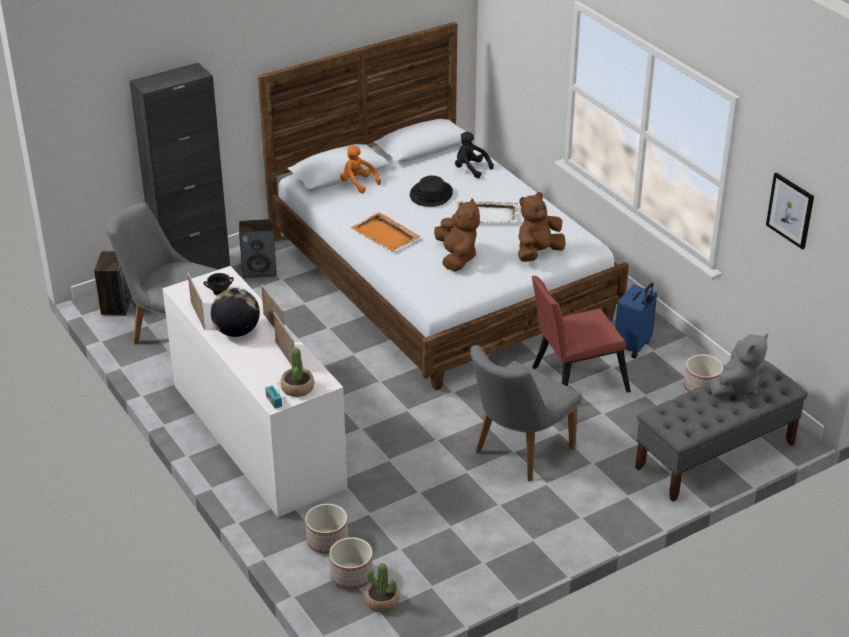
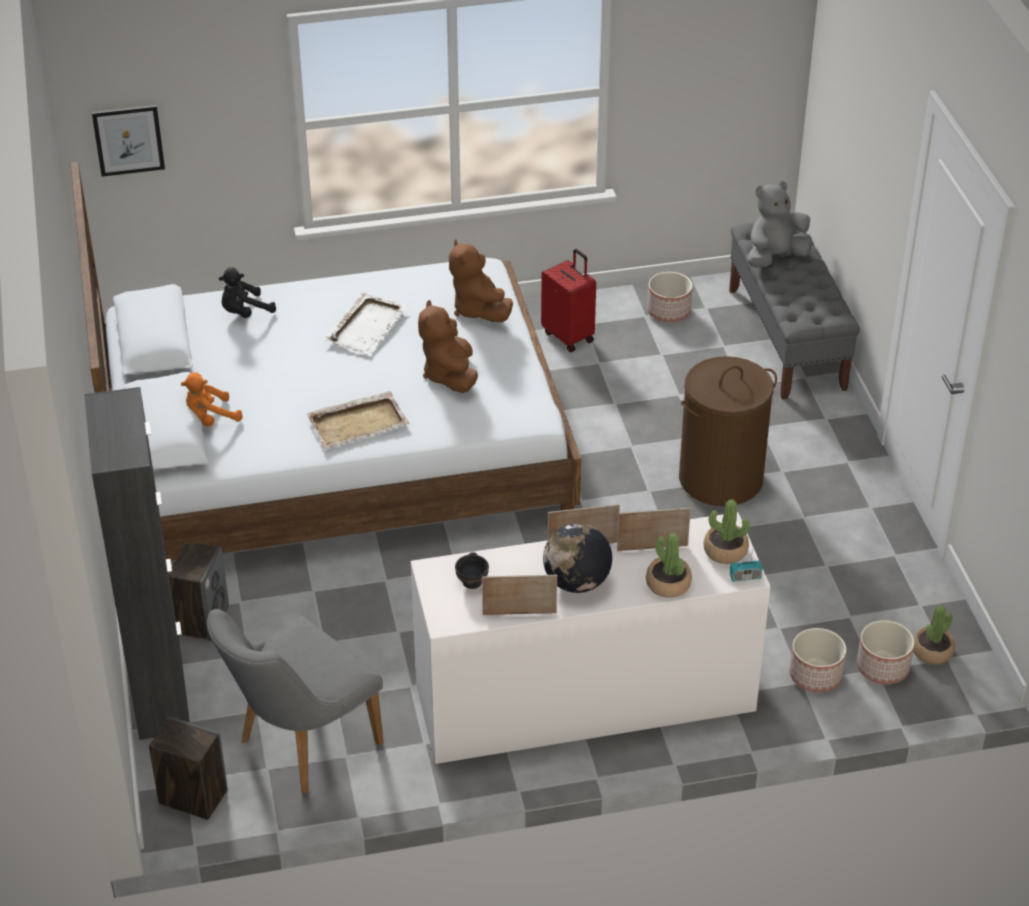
camera: 70 degrees left, 5 degrees up
orange tray [350,212,421,251] -> beige tray [307,391,409,449]
black hat [410,176,453,207] -> none
brown plush toy [434,198,480,272] -> brown plush toy turned 105 degrees counterclockwise [418,300,478,393]
grey chair [470,345,582,481] -> brown laundry basket [679,356,777,506]
red chair [532,276,631,393] -> none
blue suitcase [615,283,657,358] -> red suitcase [541,249,596,352]
grey plush toy [710,334,768,398] -> grey plush toy turned 90 degrees counterclockwise [748,181,812,267]
picture [766,173,814,250] -> picture moved to [92,105,165,177]
none -> potted plant [646,533,692,598]

